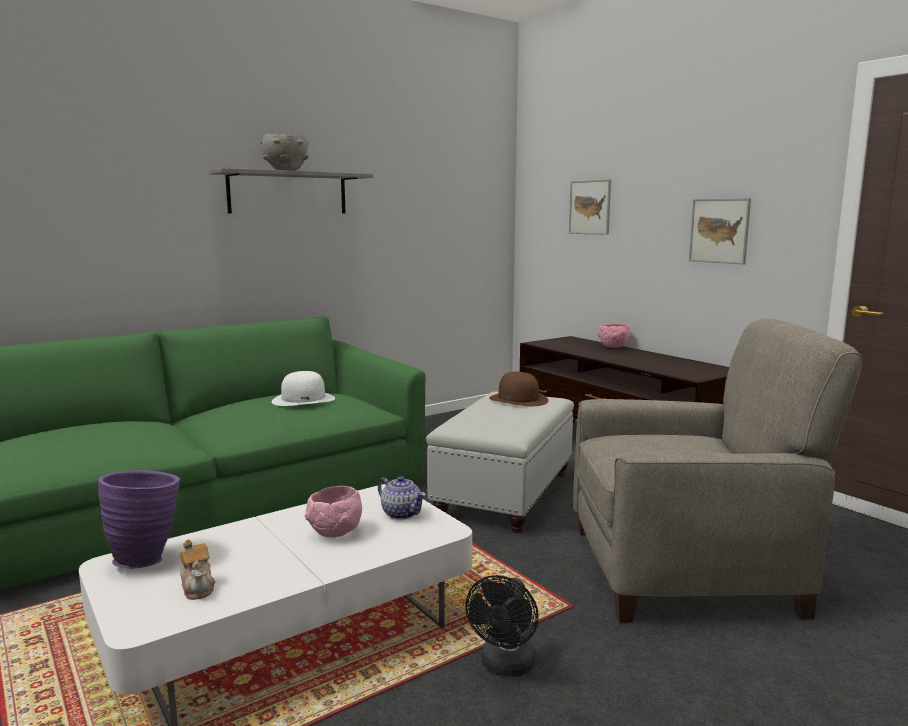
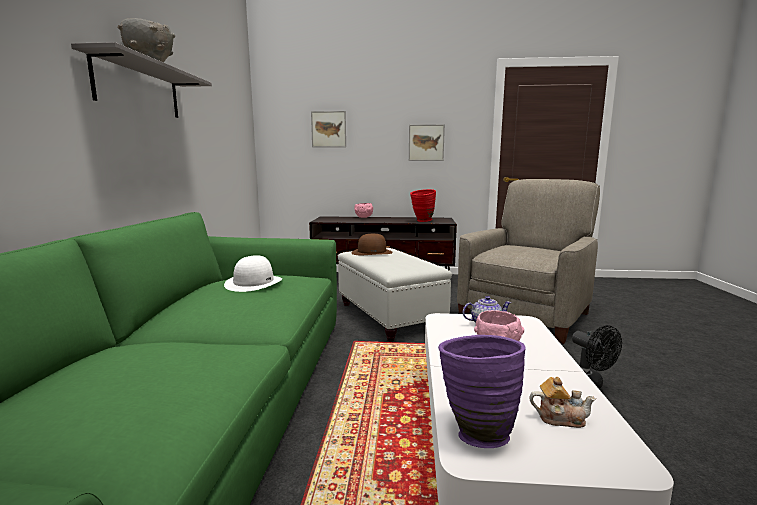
camera: 50 degrees left, 0 degrees up
none -> red vase [410,189,436,222]

